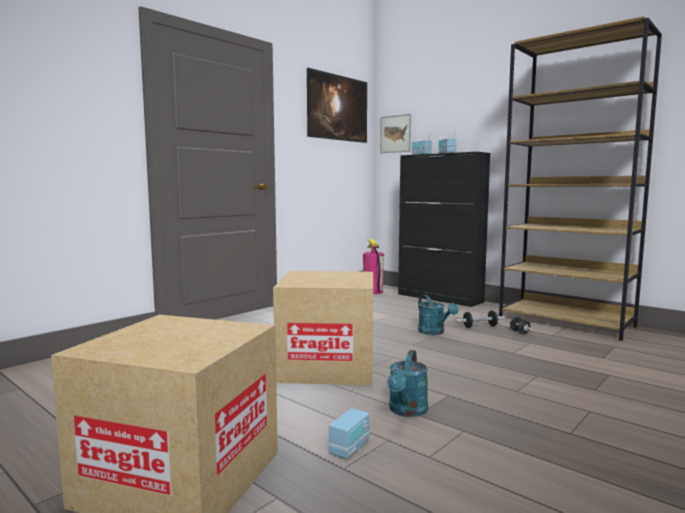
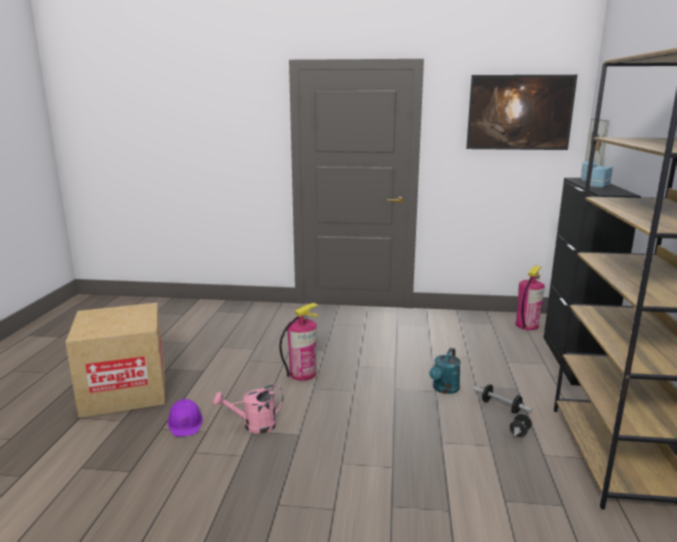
camera: 55 degrees right, 10 degrees up
cardboard box [273,271,373,385] -> fire extinguisher [279,303,319,381]
radio [329,391,370,459] -> purple hard hat [167,399,203,437]
turquoise watering can [387,350,428,417] -> pink watering can [213,385,283,434]

